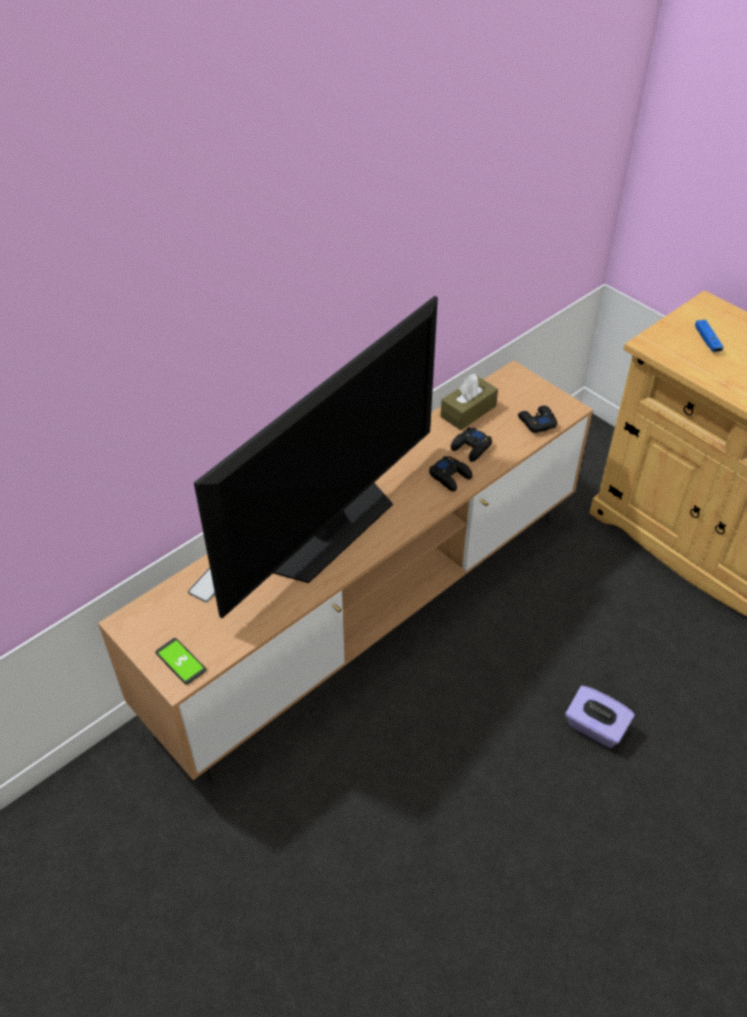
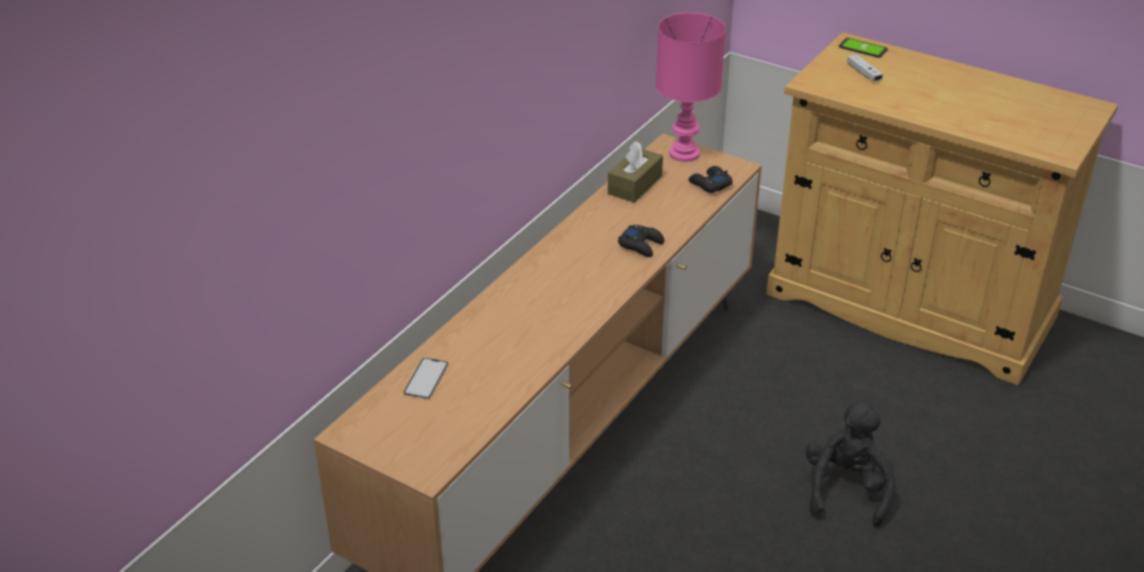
camera: 15 degrees left, 10 degrees down
phone [155,638,206,685] -> phone moved to [839,38,888,58]
television [194,296,438,618] -> none
black game controller [451,427,492,462] -> none
purple tissue box [565,685,635,748] -> black plush toy [805,401,895,527]
blue game controller [695,320,724,353] -> white game controller [847,54,883,81]
none -> pink table lamp [656,12,726,162]

